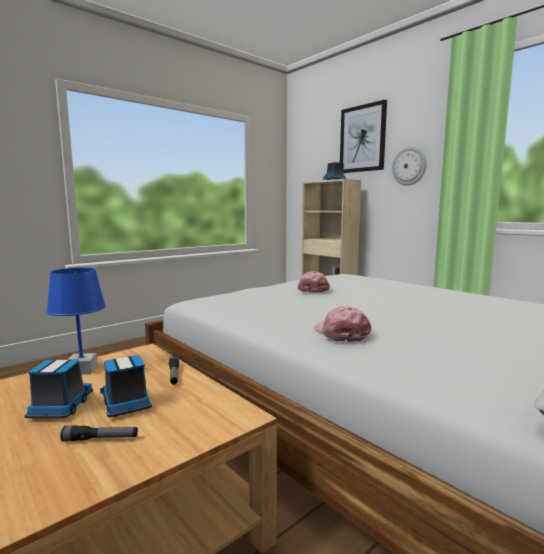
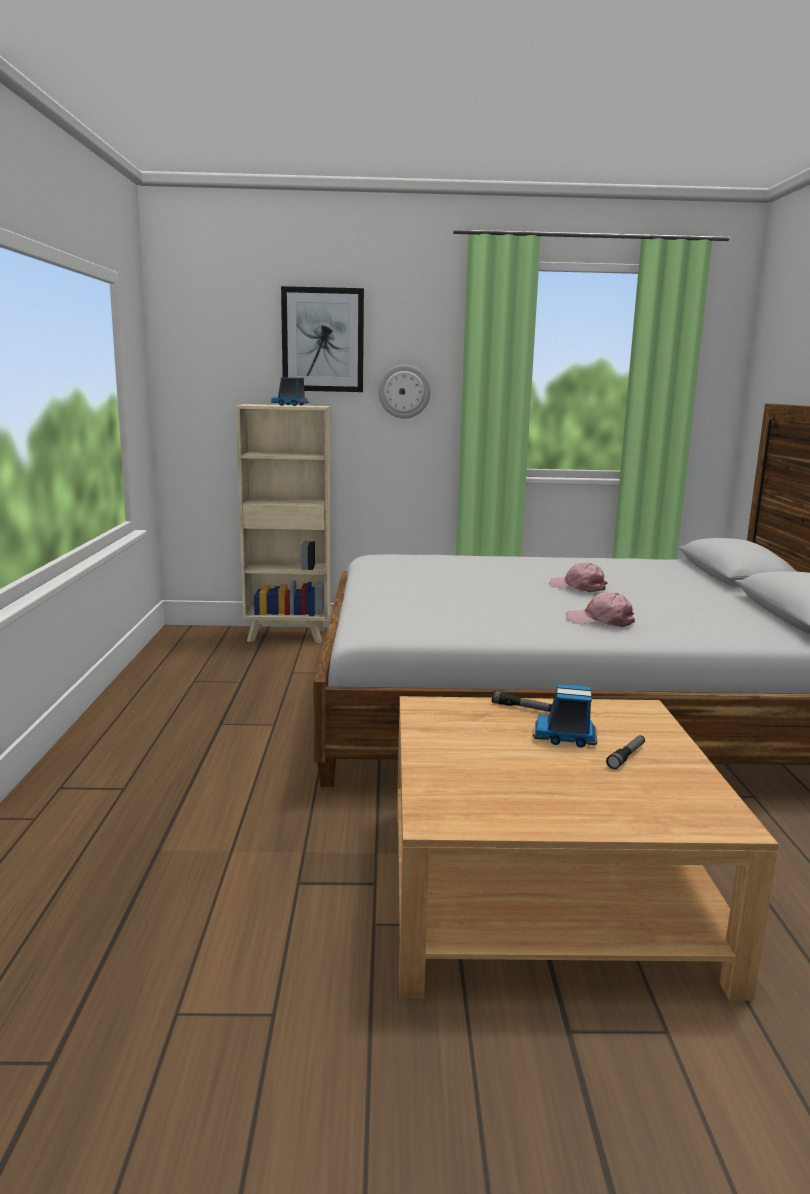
camera: 50 degrees left, 5 degrees up
toy truck [24,360,93,419] -> none
blue table lamp [46,268,106,375] -> none
pink cap [298,271,330,293] -> pink cap moved to [549,562,607,592]

